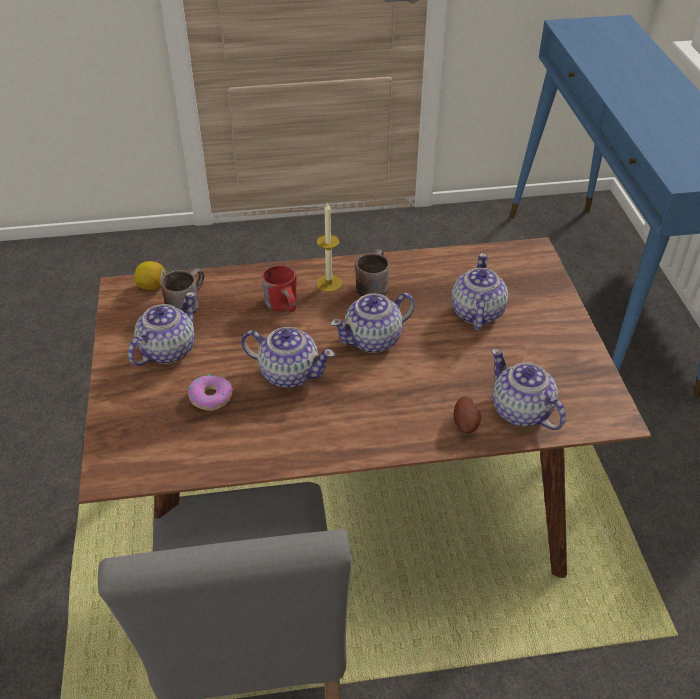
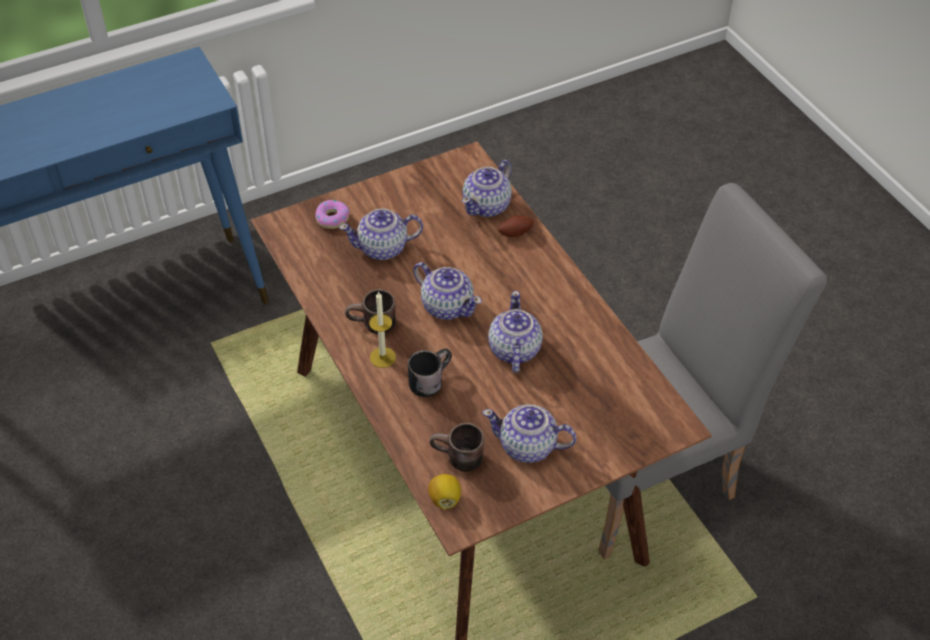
camera: 110 degrees left, 5 degrees up
donut [188,374,233,411] -> donut moved to [315,200,350,229]
red mug [261,265,297,313] -> black mug [408,349,452,397]

